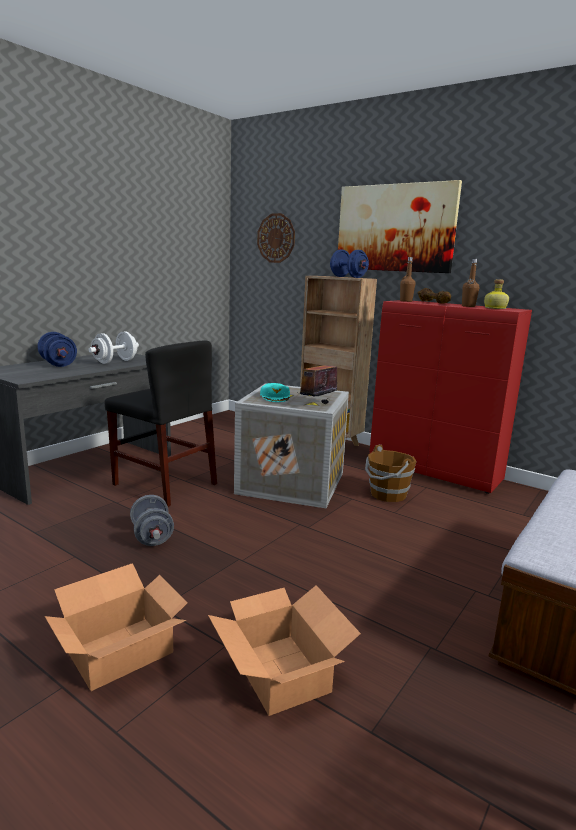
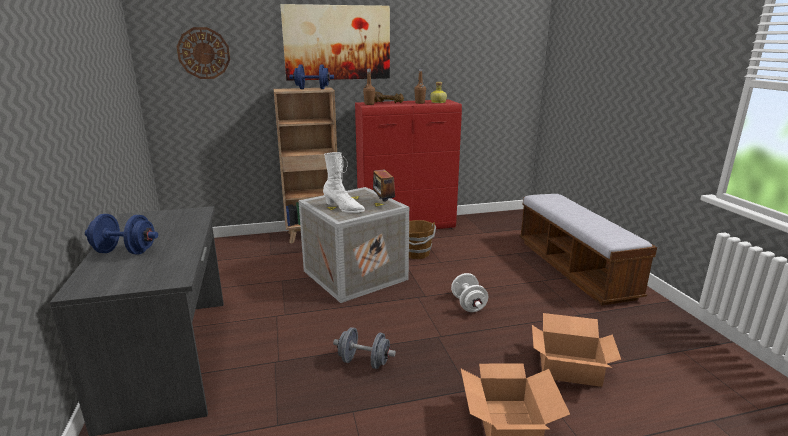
camera: 50 degrees left, 5 degrees up
white dumbbell [89,332,139,364] -> white dumbbell moved to [451,273,488,312]
black chair [105,340,217,507] -> none
turquoise cap [260,383,290,402] -> white boot [323,152,365,213]

